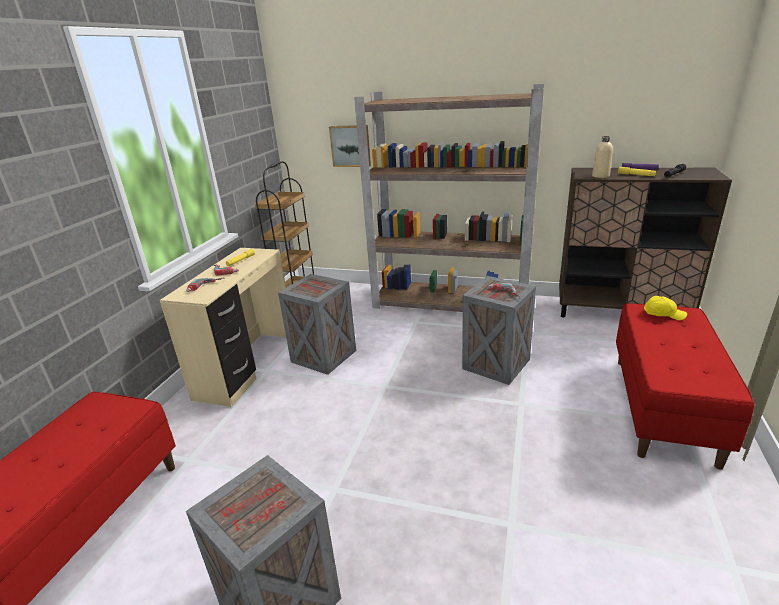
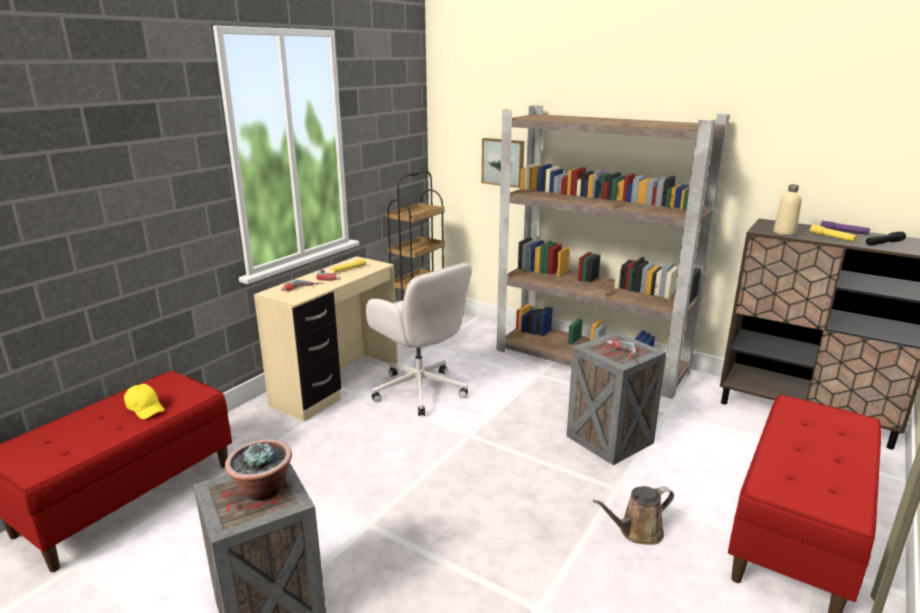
camera: 15 degrees right, 5 degrees down
crate [278,274,356,375] -> white office chair [366,263,472,416]
yellow cap [644,296,687,320] -> yellow cap moved to [124,384,165,419]
none -> potted plant [225,439,292,501]
none -> brown watering can [593,486,674,545]

